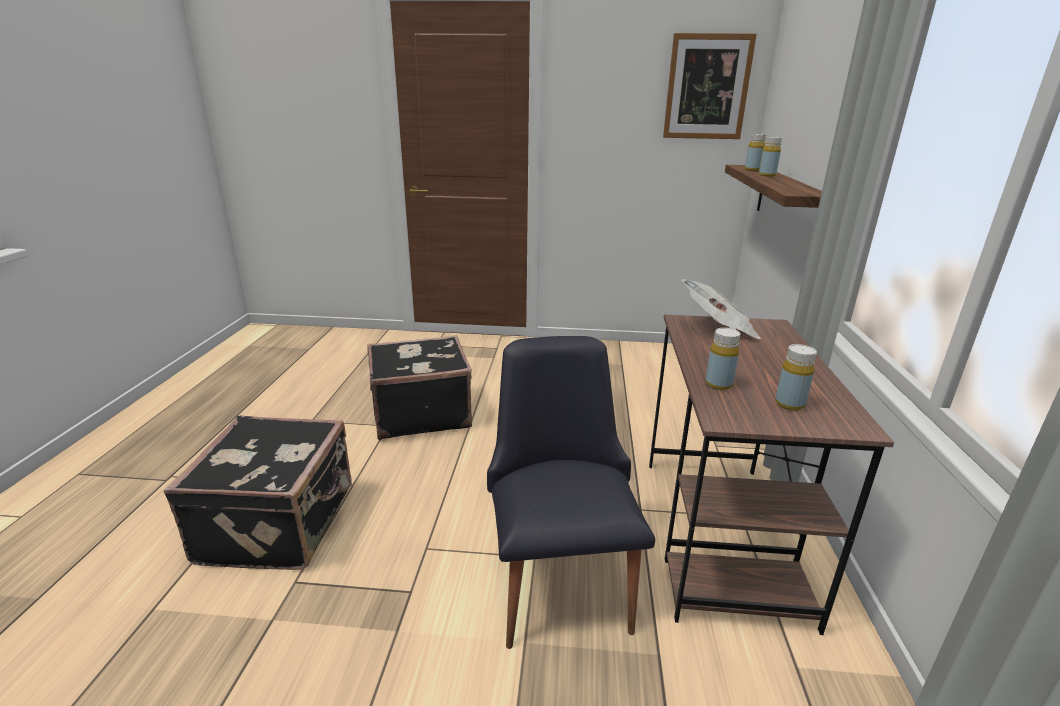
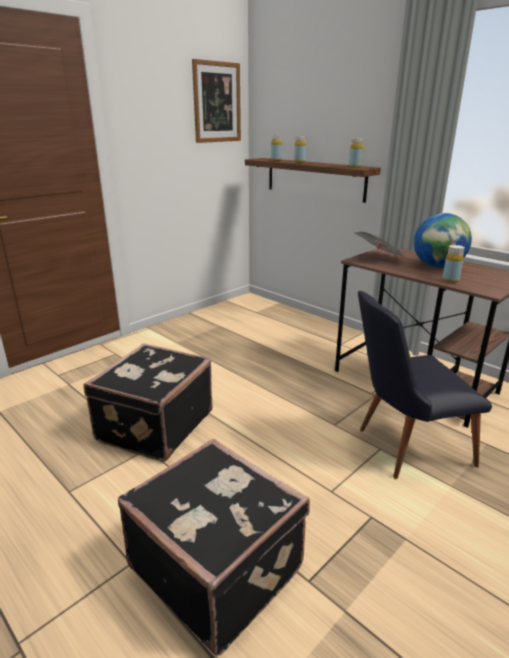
camera: 50 degrees left, 0 degrees up
black chair [487,336,655,649] -> black chair turned 45 degrees counterclockwise [358,291,492,479]
yellow bottle [775,344,817,411] -> yellow bottle moved to [349,138,363,168]
none -> globe [414,213,472,268]

